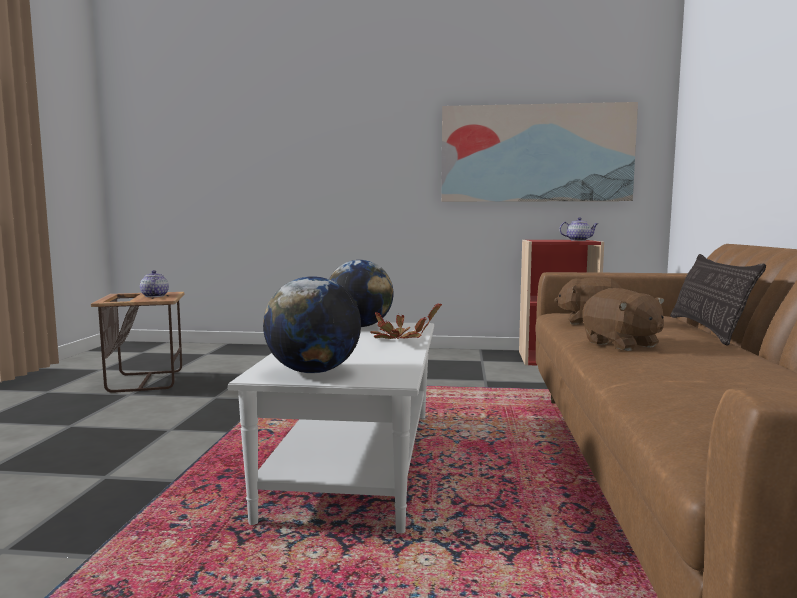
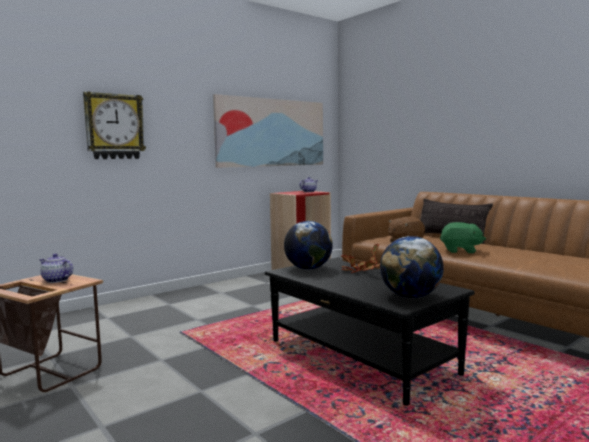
camera: 45 degrees left, 0 degrees up
white coffee table [228,322,434,533] -> black coffee table [265,258,475,406]
brown plush toy [582,288,664,351] -> green plush toy [440,222,486,253]
none -> wall clock [83,92,146,159]

